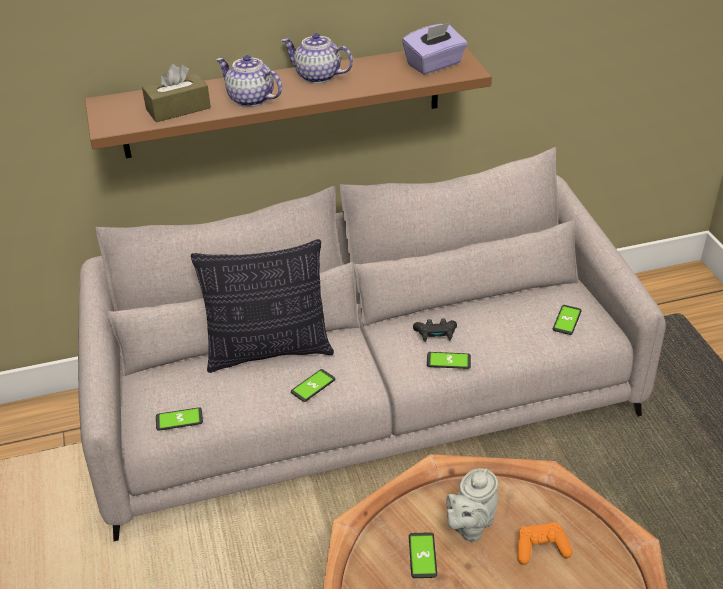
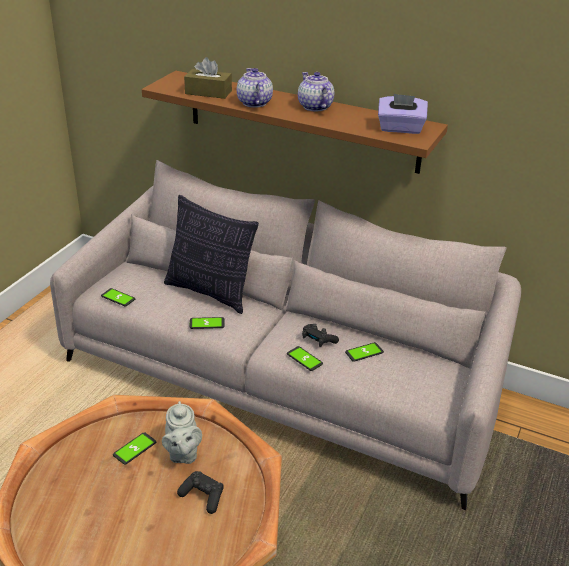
camera: 40 degrees right, 5 degrees down
grey teapot [446,468,498,542] -> grey teapot turned 90 degrees counterclockwise [162,401,202,464]
orange game controller [518,522,573,565] -> black game controller [177,471,224,514]
phone [553,305,581,335] -> phone moved to [345,342,384,362]

